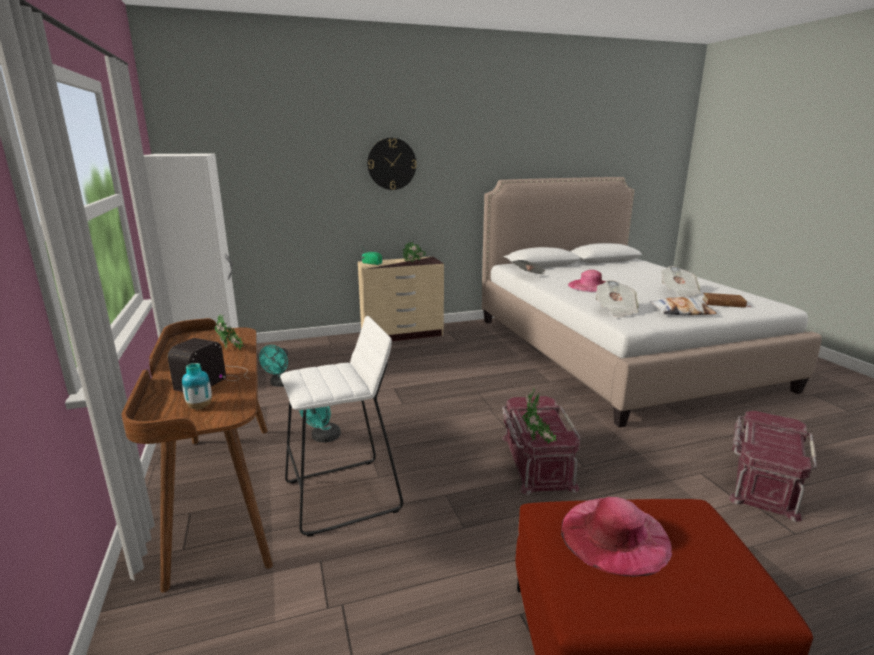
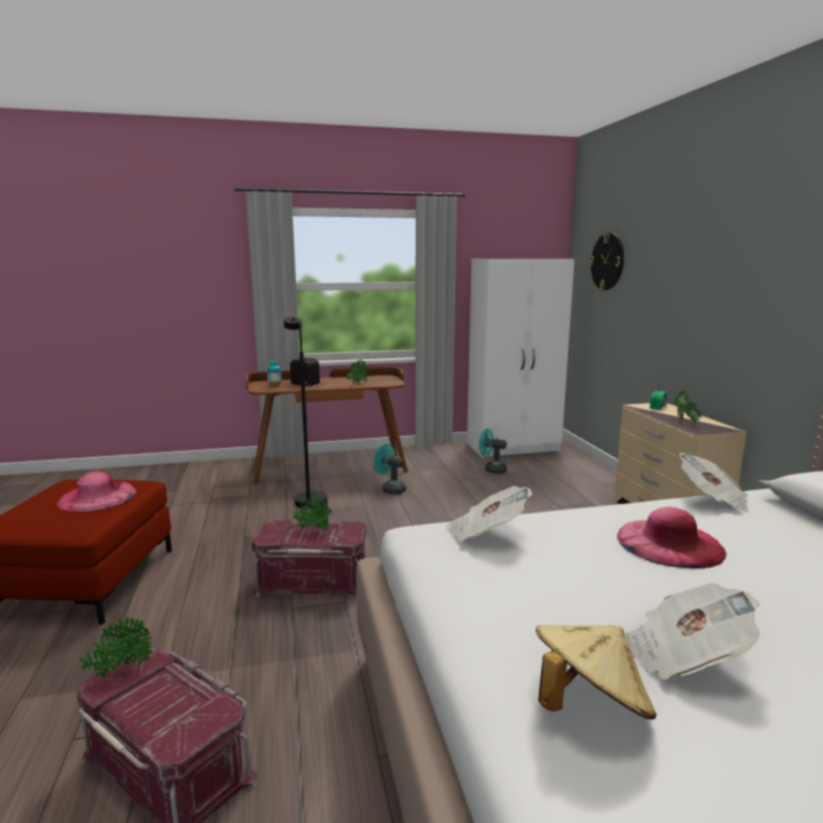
camera: 95 degrees right, 5 degrees down
white stool [280,316,403,537] -> black floor lamp [284,317,327,509]
wall clock [367,138,416,190] -> wall clock moved to [590,232,624,290]
potted plant [522,406,557,444] -> potted plant moved to [80,617,153,679]
pillow [650,297,717,315] -> none
brown book [702,293,751,308] -> beige hat [536,625,657,720]

